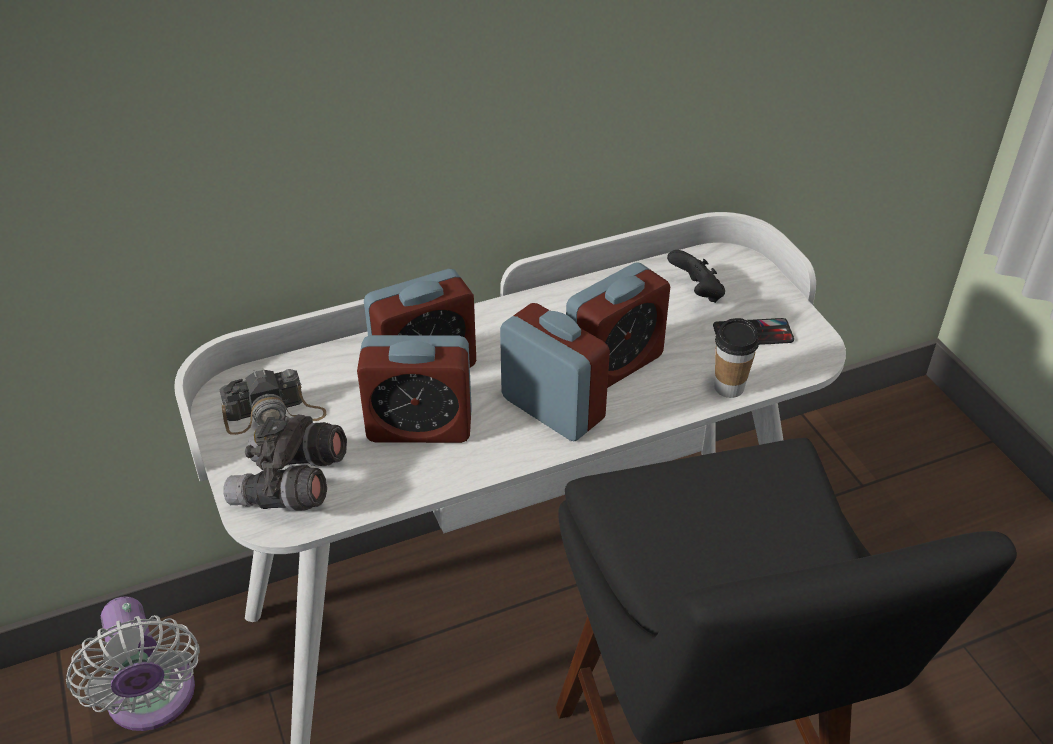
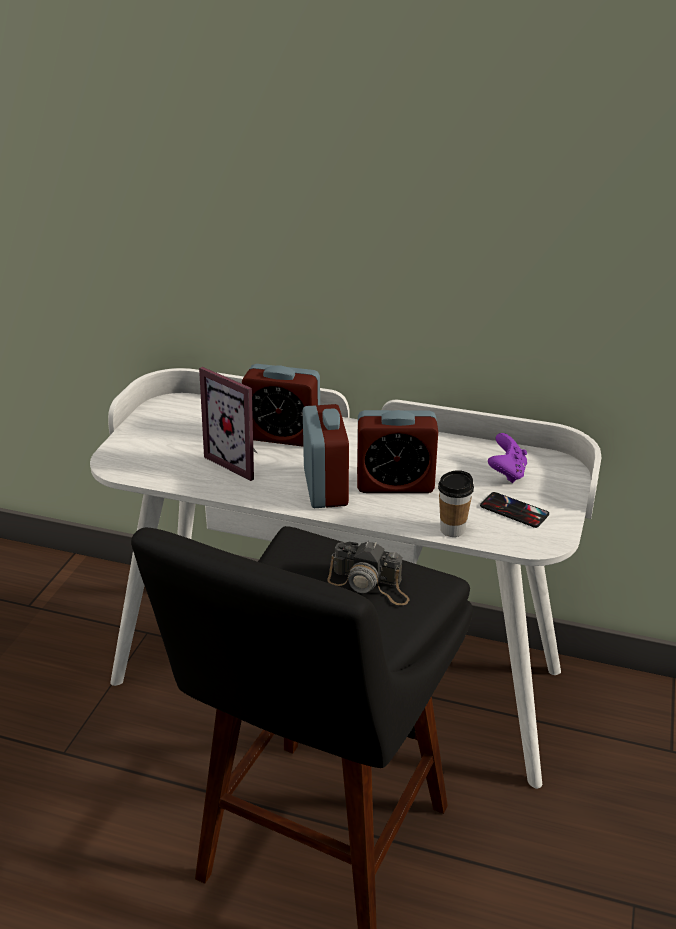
camera: 40 degrees right, 10 degrees down
white fan [66,596,200,731] -> none
camera [219,368,326,435] -> camera moved to [327,540,409,605]
grey binoculars [223,414,347,511] -> none
alarm clock [357,335,472,443] -> picture frame [199,367,258,481]
black game controller [667,250,725,303] -> purple game controller [488,433,527,483]

